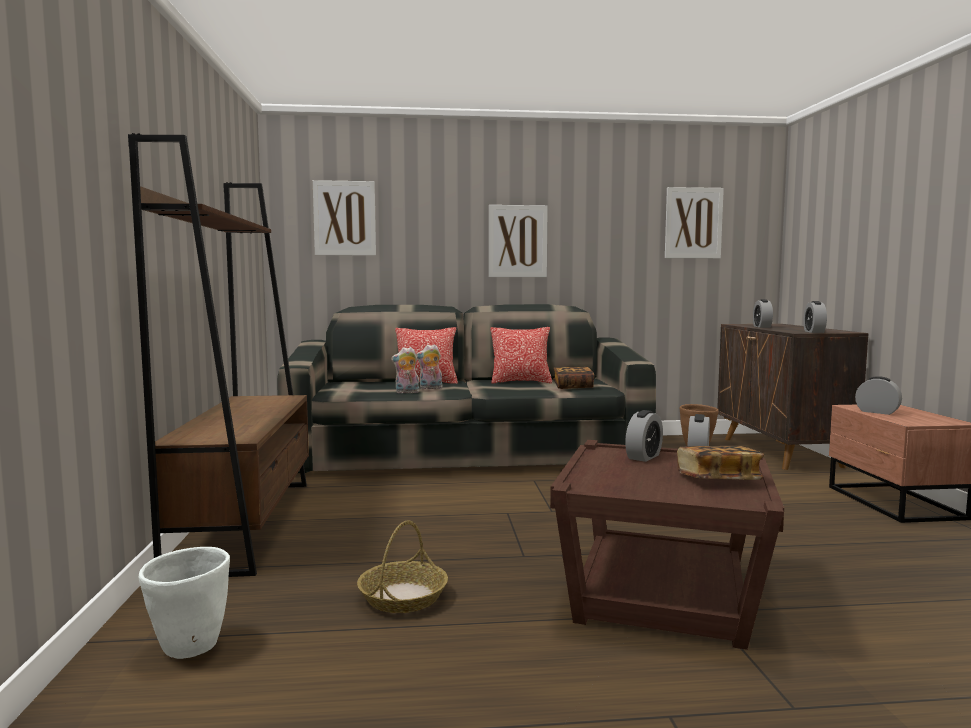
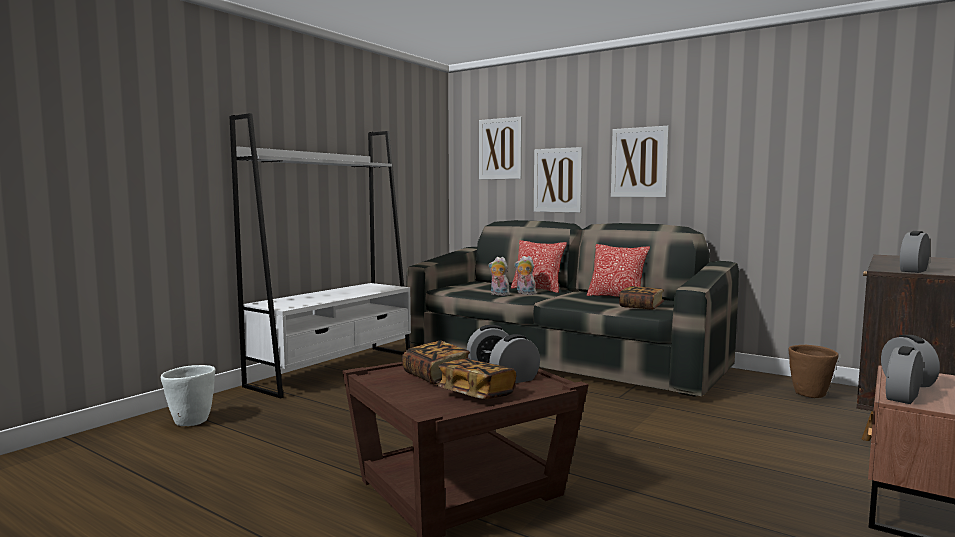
camera: 40 degrees right, 0 degrees up
brown bookcase [128,133,309,577] -> white bookcase [229,113,411,399]
basket [357,521,448,613] -> none
picture [665,187,724,258] -> picture moved to [534,147,583,213]
alarm clock [753,299,773,328] -> alarm clock moved to [886,346,922,404]
none -> book [402,341,470,384]

